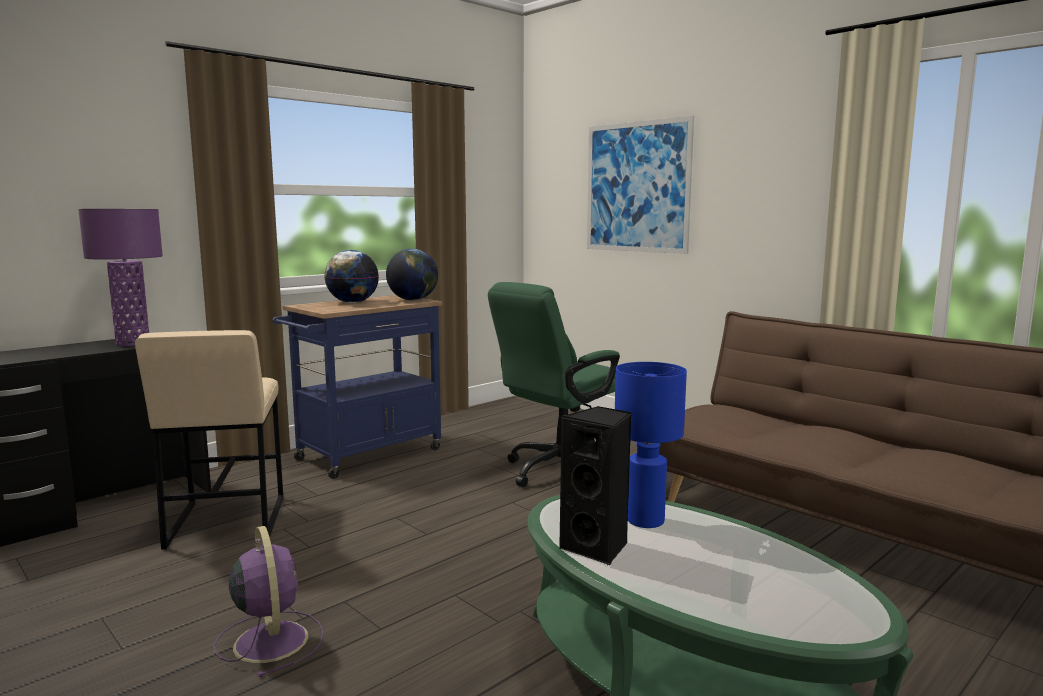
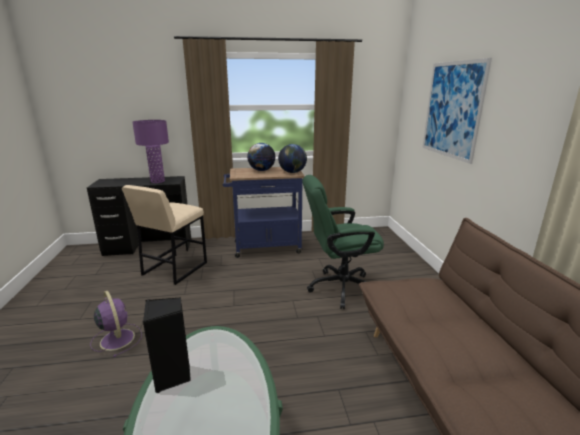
camera: 35 degrees right, 10 degrees up
purple fan [214,526,323,677] -> purple fan turned 45 degrees counterclockwise [90,291,142,357]
blue table lamp [615,362,687,528] -> none

